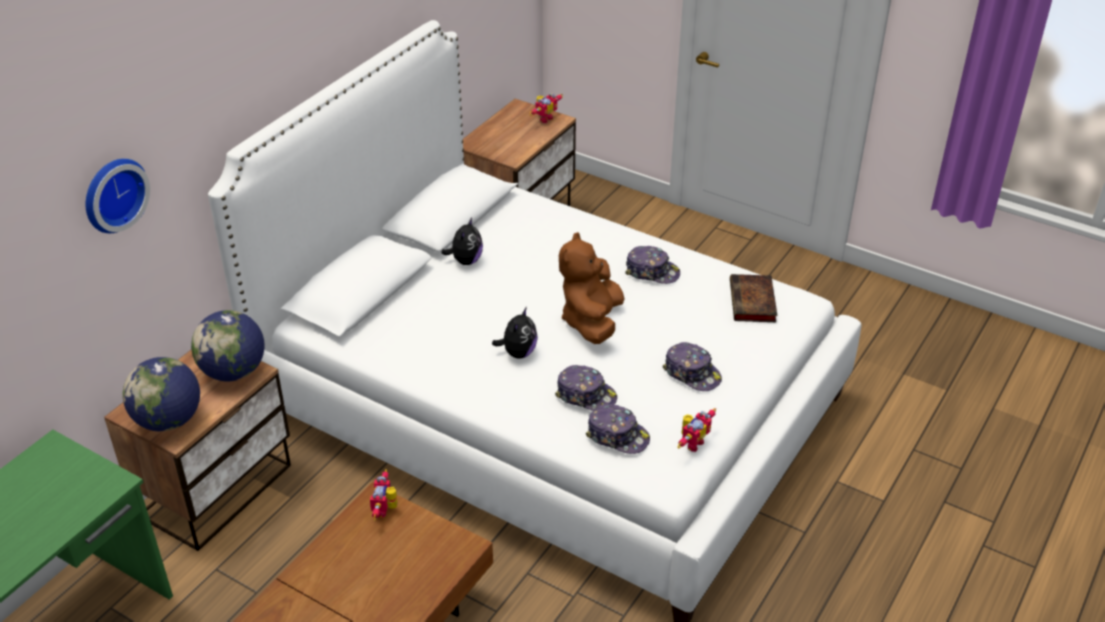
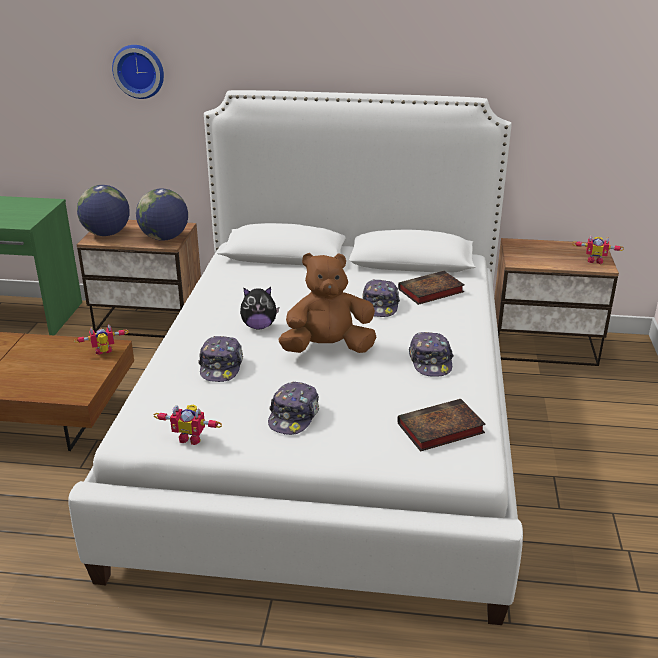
camera: 65 degrees right, 10 degrees down
plush toy [441,218,483,265] -> none
cap [586,404,650,454] -> cap moved to [363,279,400,317]
none -> book [398,271,464,305]

